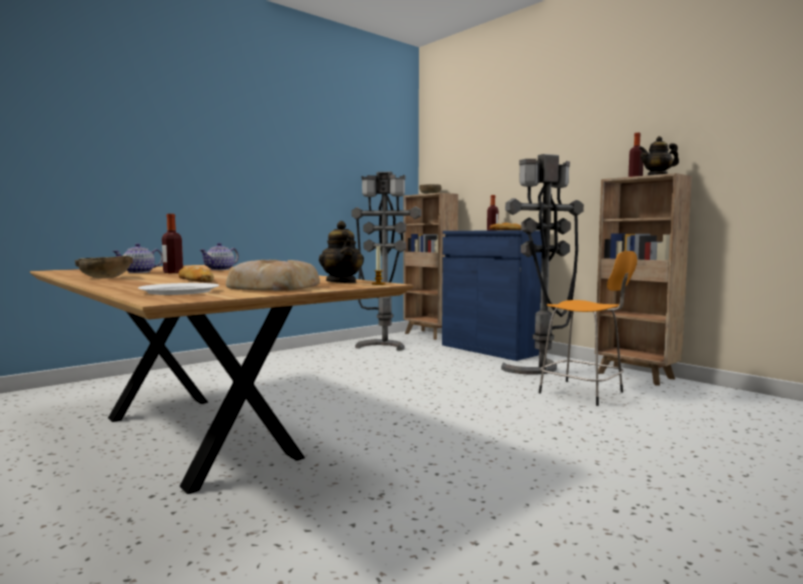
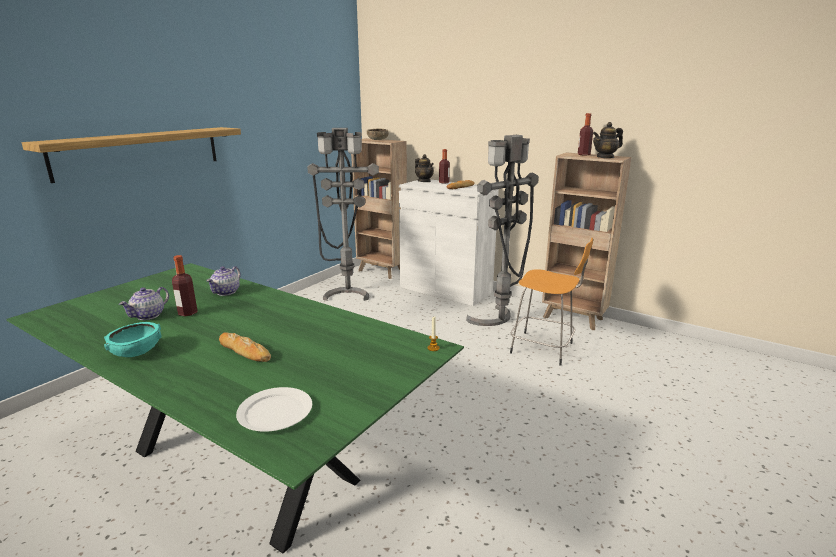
camera: 15 degrees left, 15 degrees up
brown dining table [30,265,413,494] -> green dining table [6,263,464,553]
brown bowl [75,256,133,278] -> turquoise bowl [104,322,161,357]
bread [226,260,320,291] -> none
teapot [319,221,364,283] -> teapot moved to [415,154,434,182]
blue cabinet [442,230,542,361] -> white cabinet [399,179,499,306]
none -> shelf [22,127,241,183]

